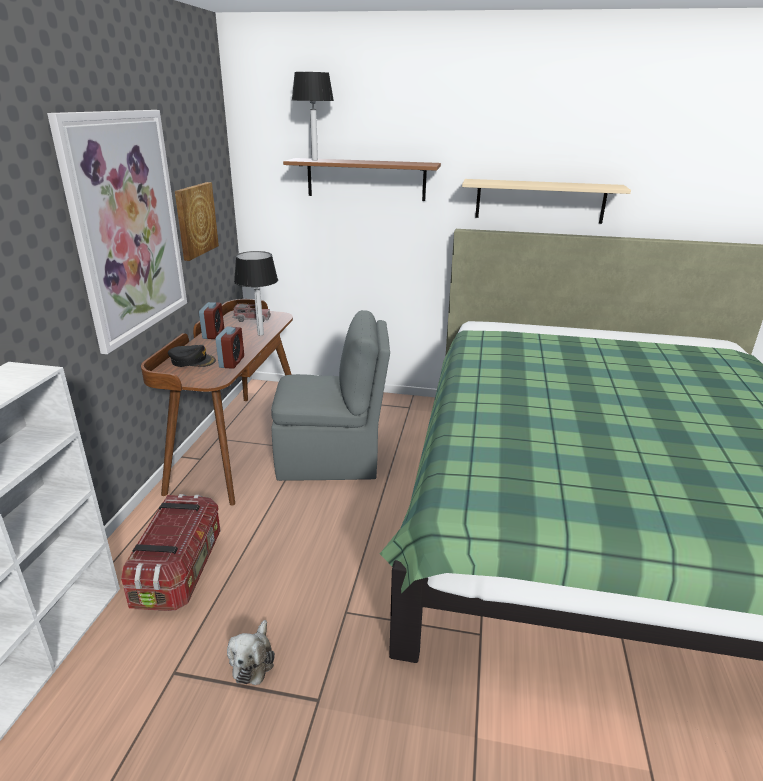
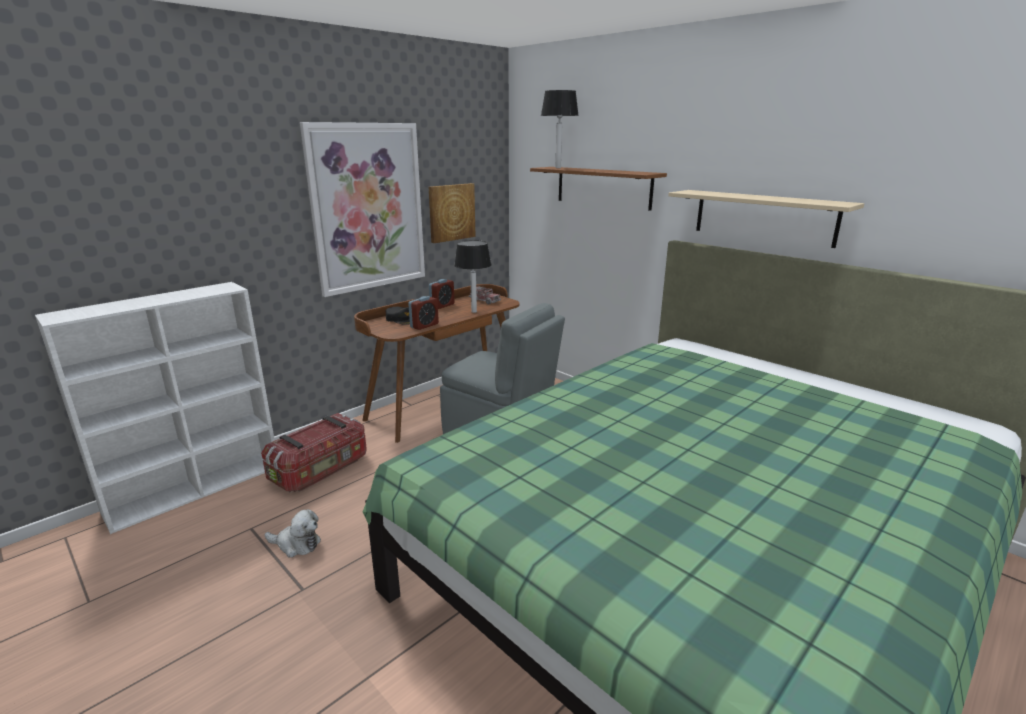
camera: 35 degrees right, 5 degrees down
plush toy [227,620,275,685] -> plush toy turned 120 degrees counterclockwise [265,509,321,558]

